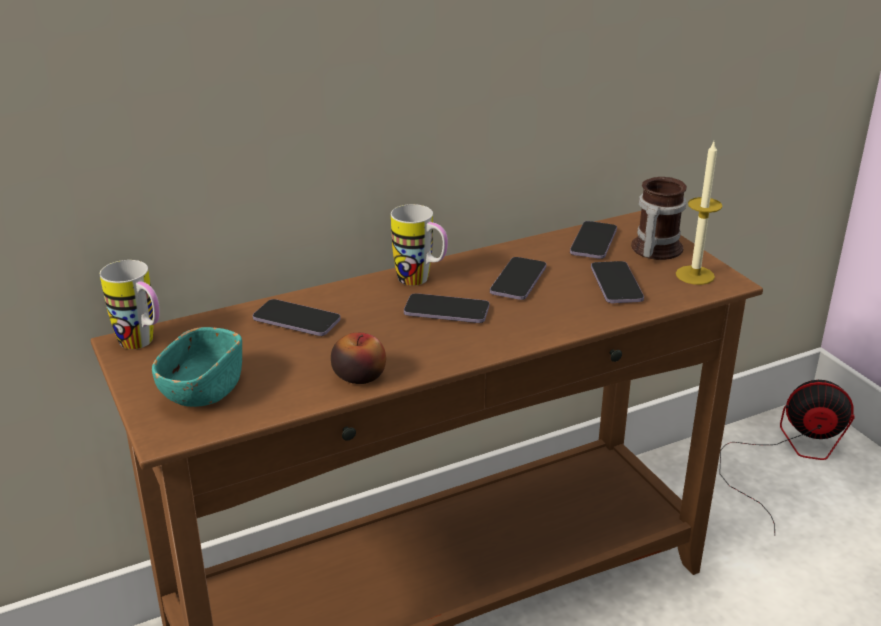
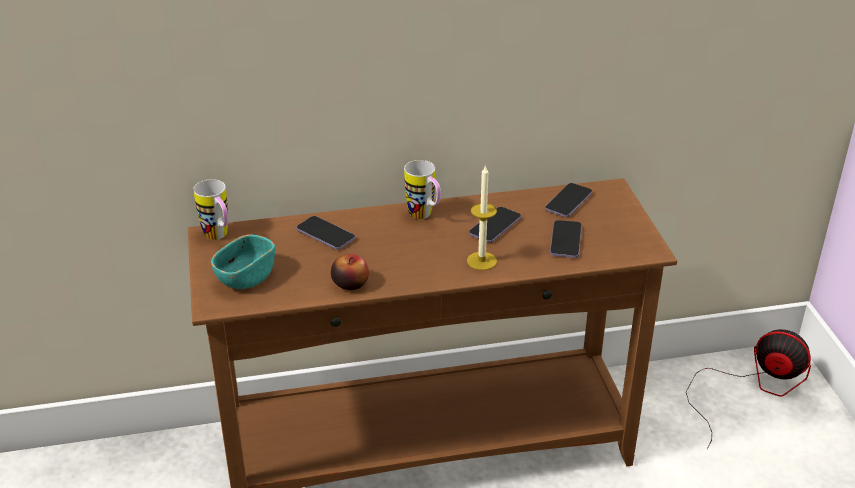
camera: 15 degrees right, 5 degrees up
phone [404,293,489,323] -> none
mug [631,177,687,260] -> none
candle [676,142,722,285] -> candle moved to [467,165,497,270]

